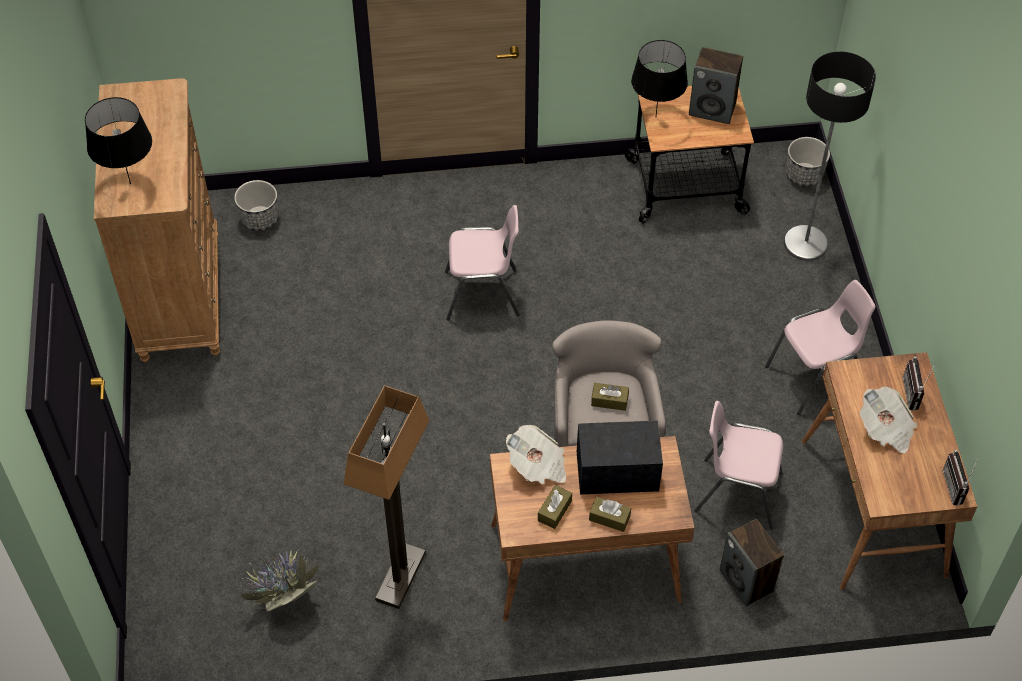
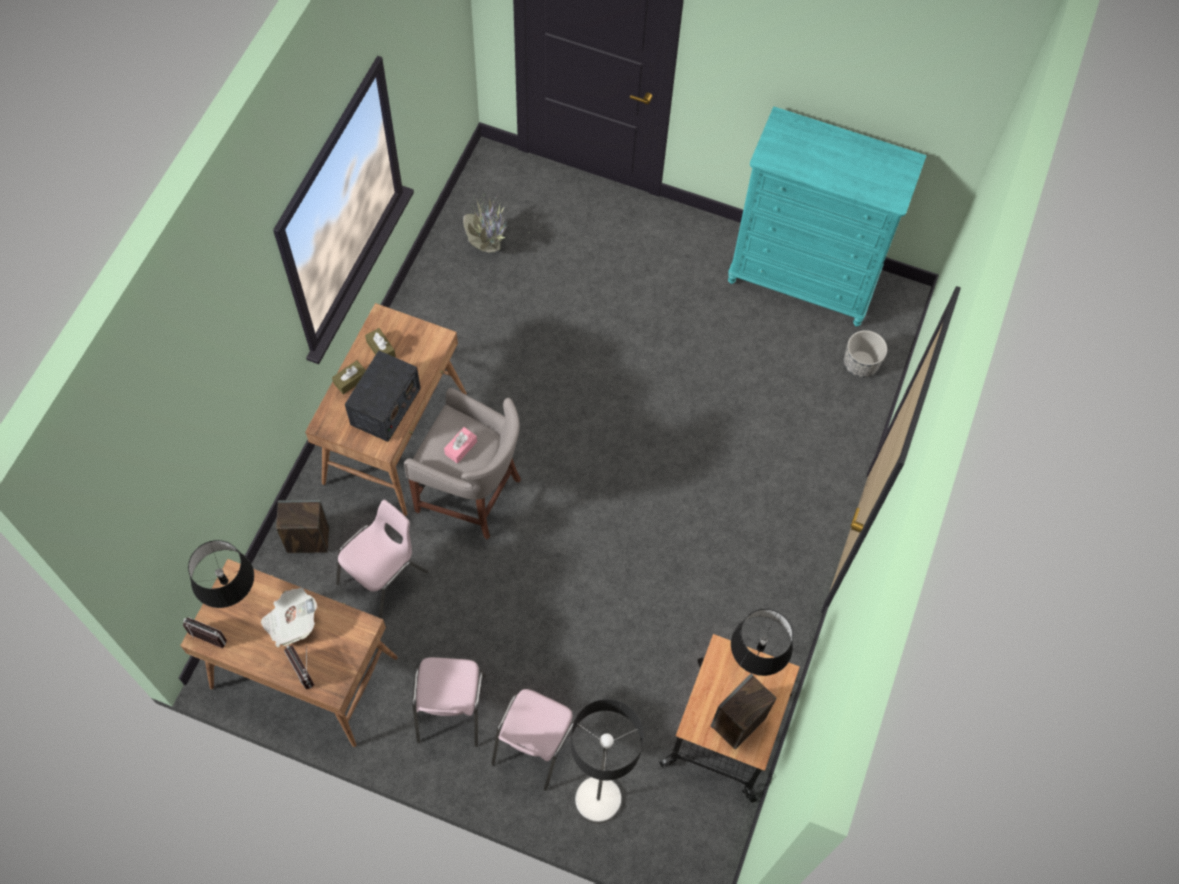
camera: 115 degrees right, 10 degrees up
black table lamp [85,97,152,184] -> black table lamp moved to [188,540,254,608]
brown dresser [94,78,220,363] -> turquoise dresser [728,106,927,326]
floor lamp [344,385,429,609] -> none
pink chair [445,205,520,321] -> pink chair moved to [491,689,581,791]
newspaper [506,425,566,484] -> none
brown tissue box [591,383,629,411] -> pink tissue box [444,427,477,464]
planter [786,137,830,187] -> none
radio [903,357,936,410] -> radio turned 150 degrees counterclockwise [284,645,314,689]

